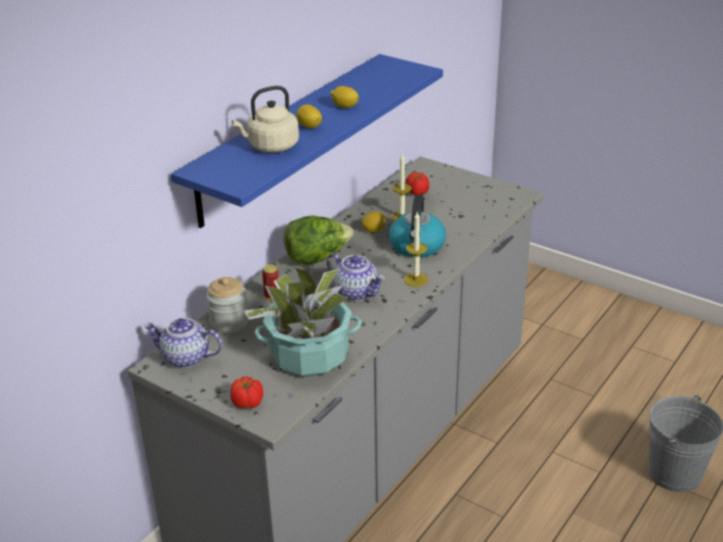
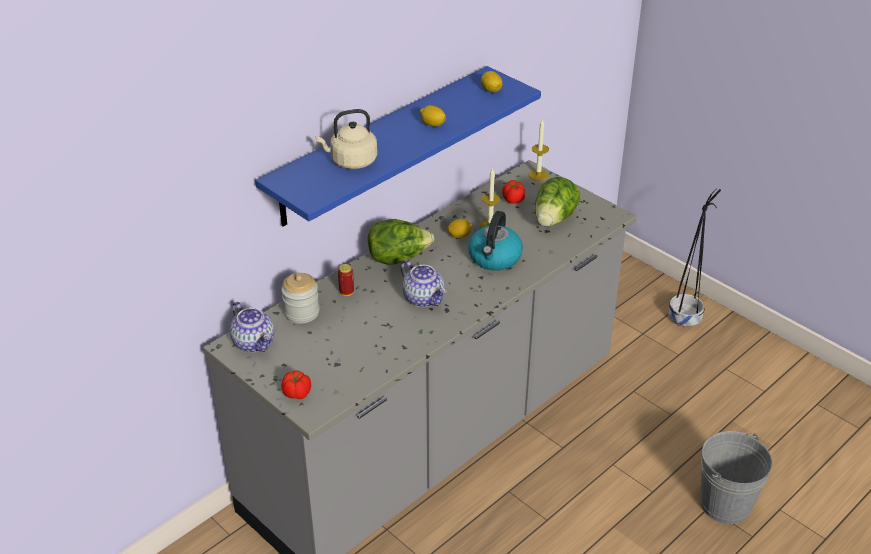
camera: 10 degrees right, 5 degrees up
teapot [144,318,222,368] -> teapot turned 150 degrees counterclockwise [230,302,274,352]
potted plant [243,267,362,377] -> none
lemon [296,104,322,128] -> lemon moved to [481,71,503,92]
candle [404,212,428,287] -> candle moved to [529,118,549,181]
none -> lettuce [535,177,580,227]
none -> black planter [668,189,721,327]

